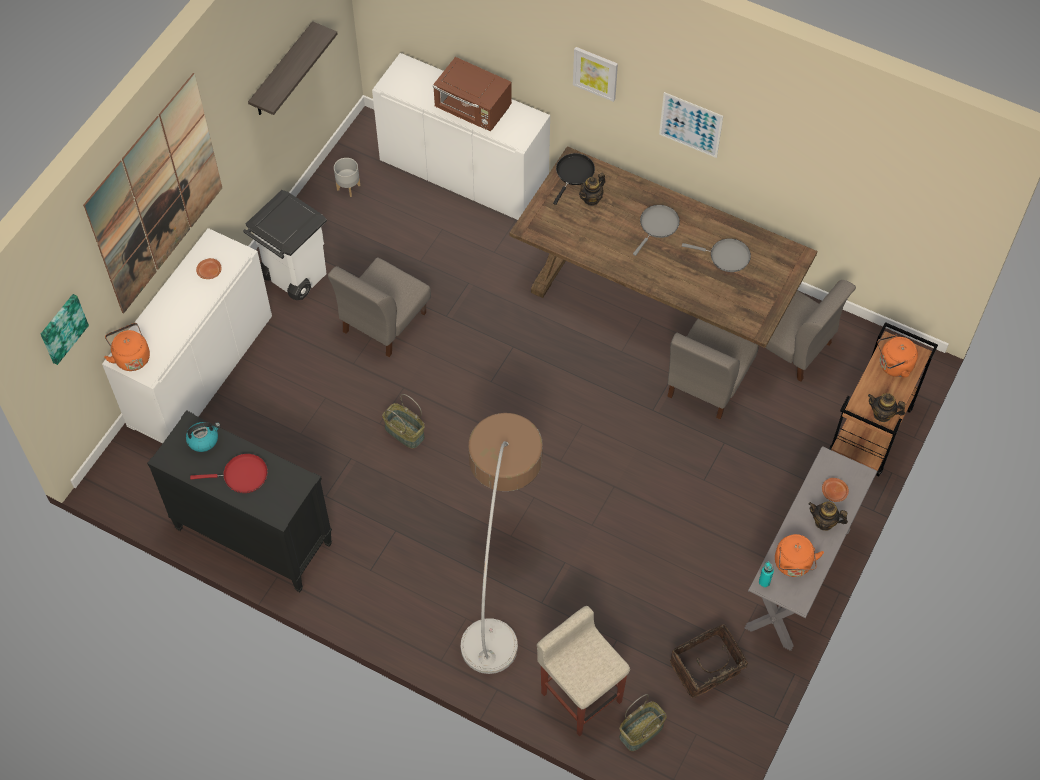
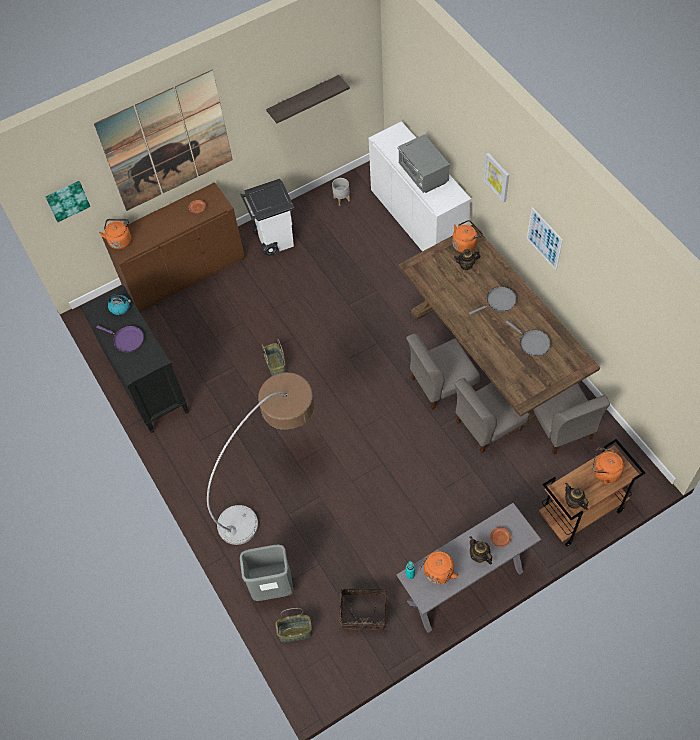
camera: 35 degrees right, 0 degrees up
white cabinet [102,228,272,443] -> brown cabinet [102,182,245,312]
red frying pan [190,453,268,493] -> purple frying pan [96,325,144,352]
grey chair [328,257,431,357] -> grey chair moved to [406,333,480,410]
brown microwave [433,57,512,131] -> grey microwave [398,134,450,193]
beige stool [537,606,630,736] -> grey trash can [240,545,293,601]
black frying pan [553,153,595,205] -> orange kettle [452,220,483,253]

